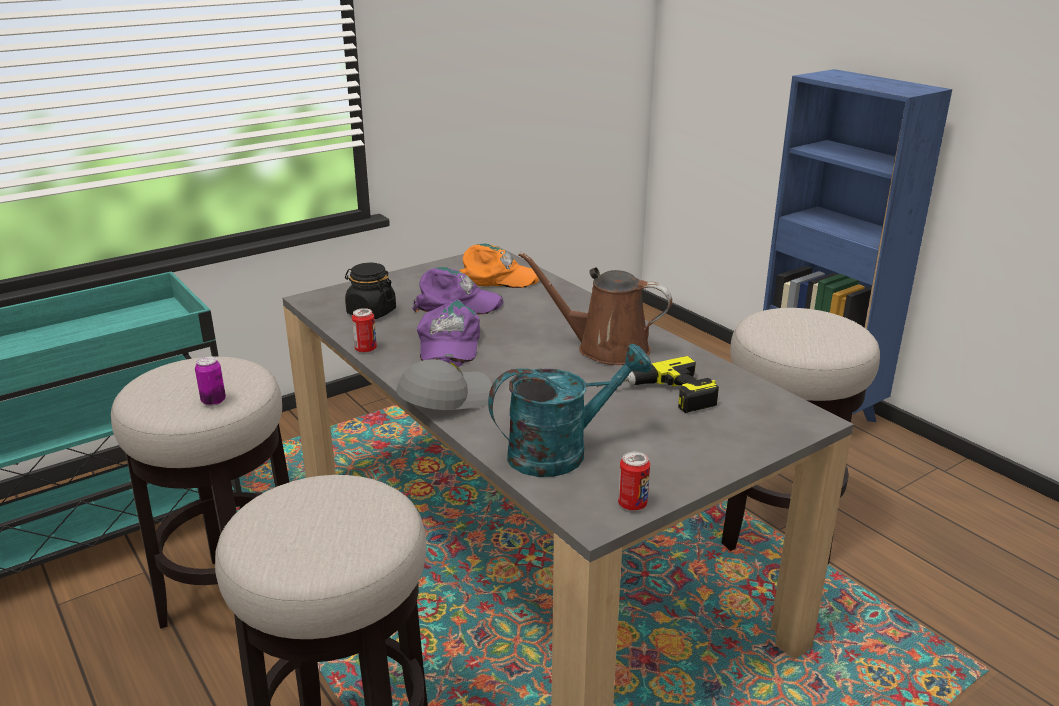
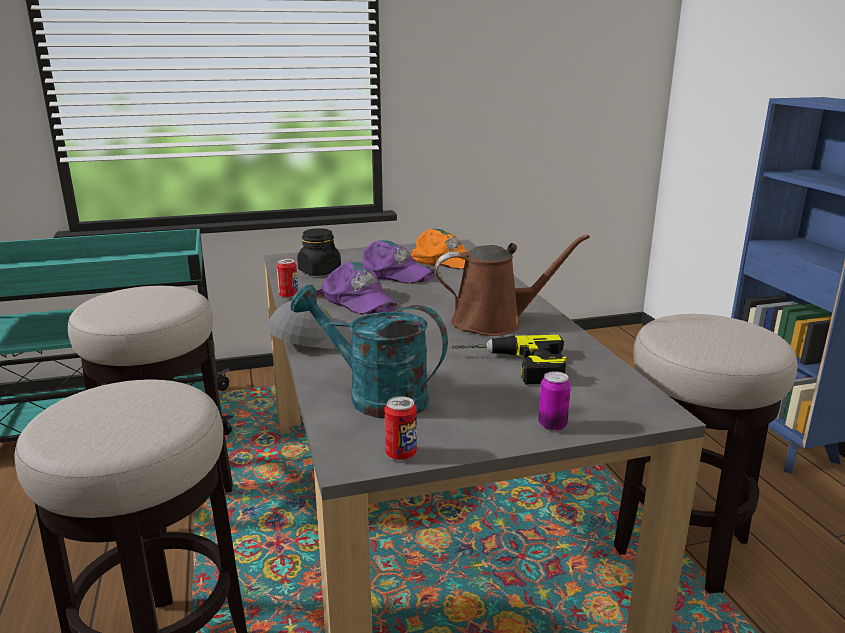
camera: 20 degrees right, 5 degrees down
can [195,356,226,406] -> can moved to [538,371,571,431]
purple cap [417,299,480,367] -> purple cap turned 60 degrees counterclockwise [316,261,398,315]
turquoise watering can [488,344,652,477] -> turquoise watering can turned 150 degrees counterclockwise [290,285,448,419]
brown watering can [518,252,672,365] -> brown watering can turned 135 degrees clockwise [435,234,590,336]

